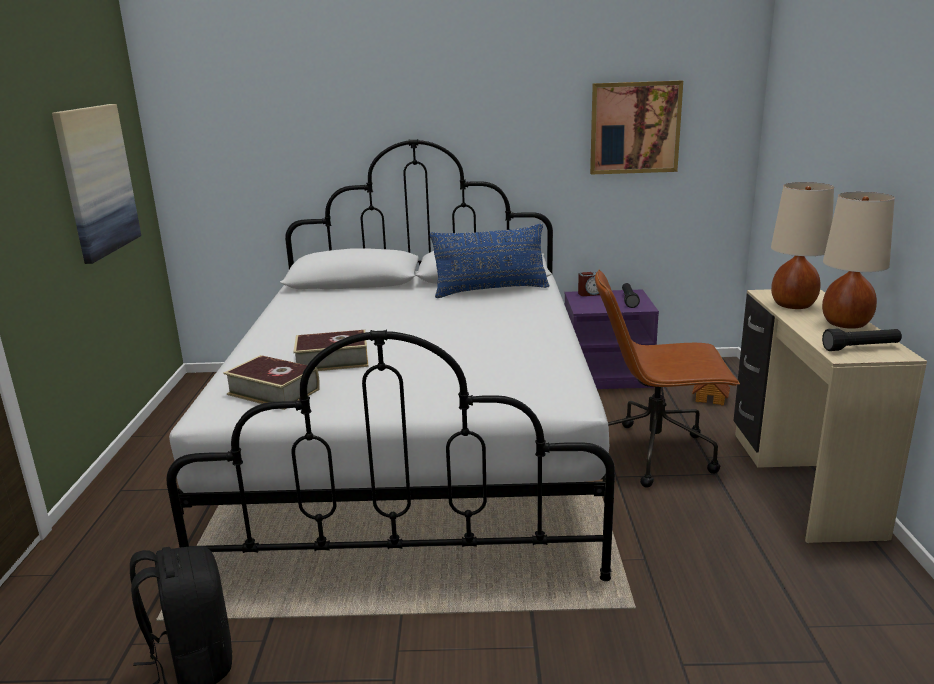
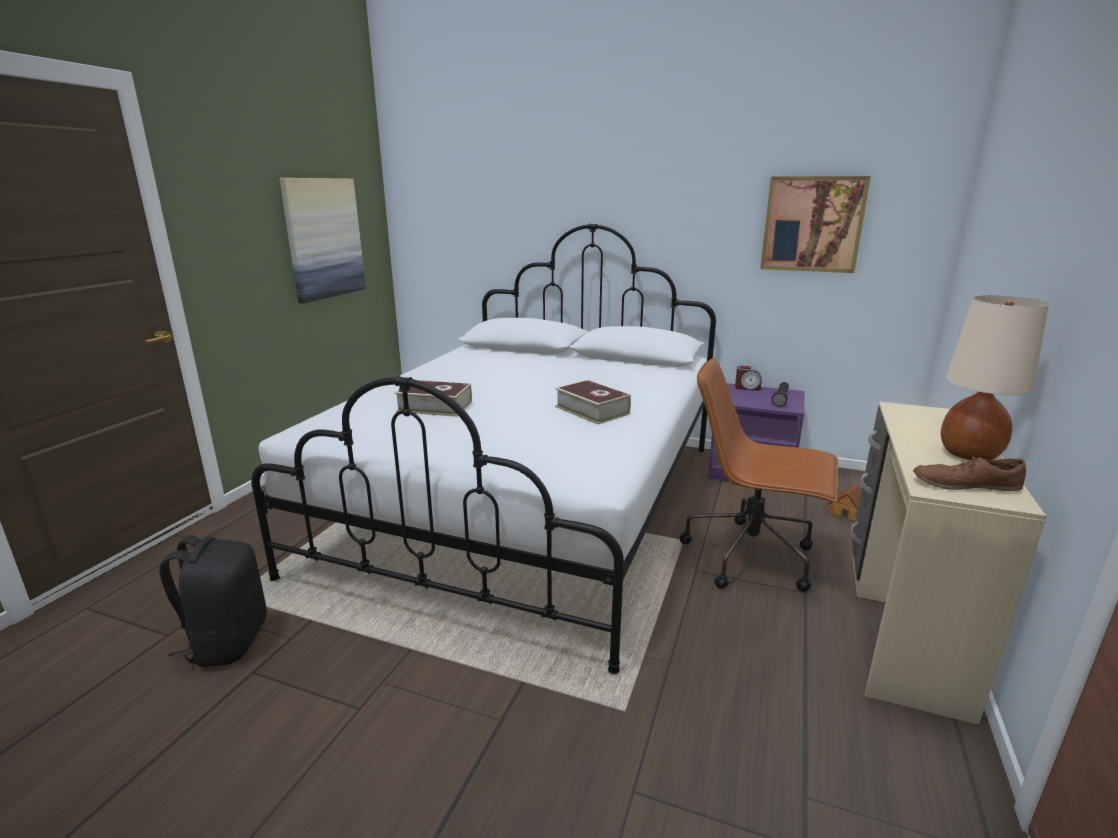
camera: 20 degrees right, 0 degrees up
book [223,355,320,410] -> book moved to [555,380,631,424]
blue pillow [430,224,550,298] -> none
beige table lamp [771,182,834,309] -> none
black flashlight [822,328,902,351] -> brown shoe [913,456,1026,491]

